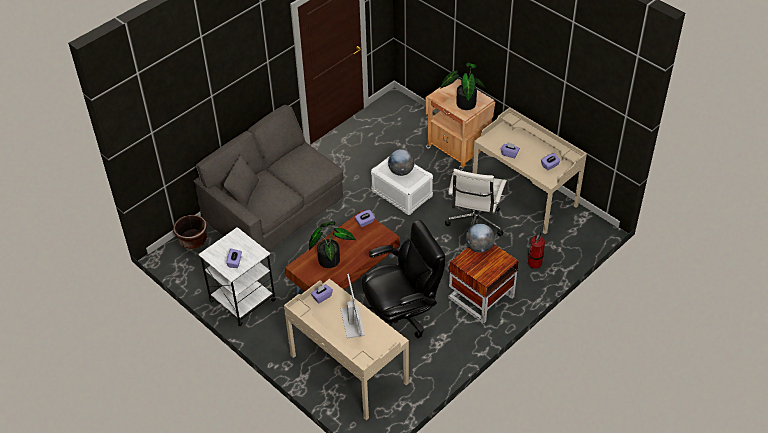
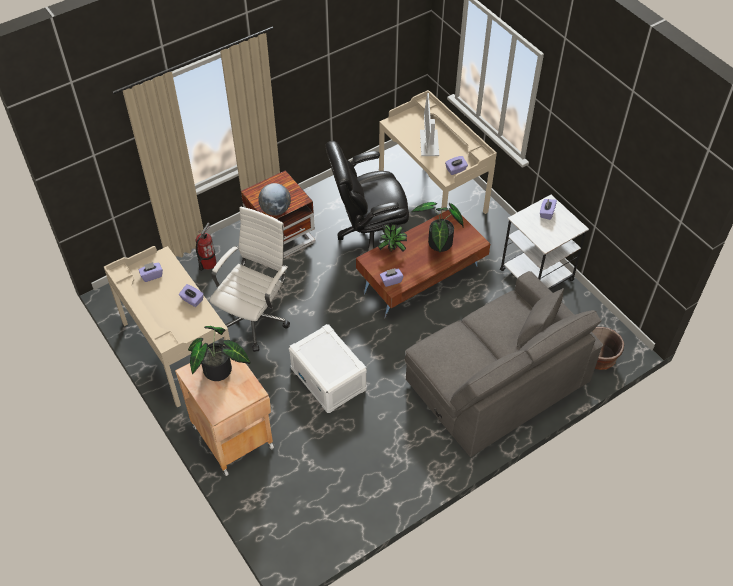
camera: 170 degrees left, 5 degrees up
globe [388,149,415,176] -> none
none -> potted plant [378,224,407,252]

